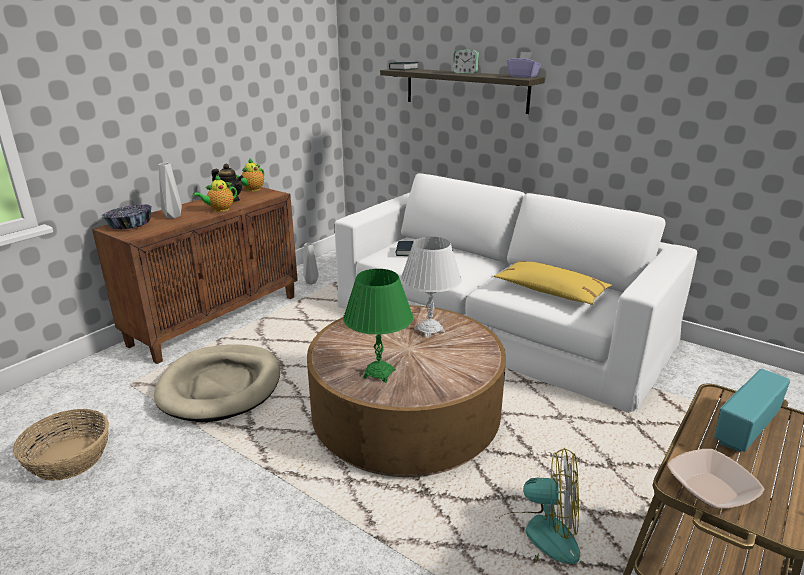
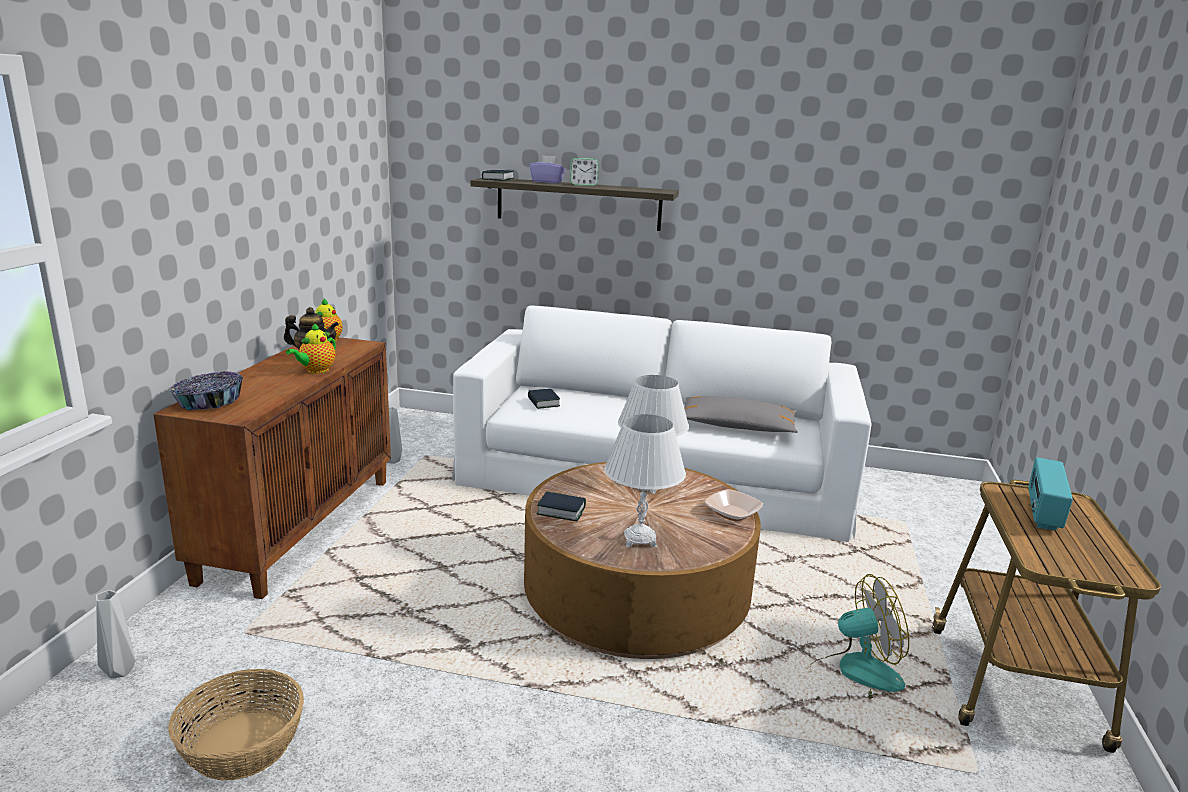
camera: 25 degrees left, 5 degrees down
beige dog bed [154,344,280,422] -> none
grey vase [158,163,182,218] -> grey vase moved to [96,590,135,678]
green table lamp [343,269,413,383] -> white table lamp [604,414,686,548]
yellow pillow [494,261,612,305] -> grey pillow [684,396,798,433]
purple tissue box [507,52,541,78] -> purple tissue box moved to [529,155,565,183]
bowl [667,449,764,508] -> bowl moved to [705,489,763,521]
none -> book [537,492,586,521]

